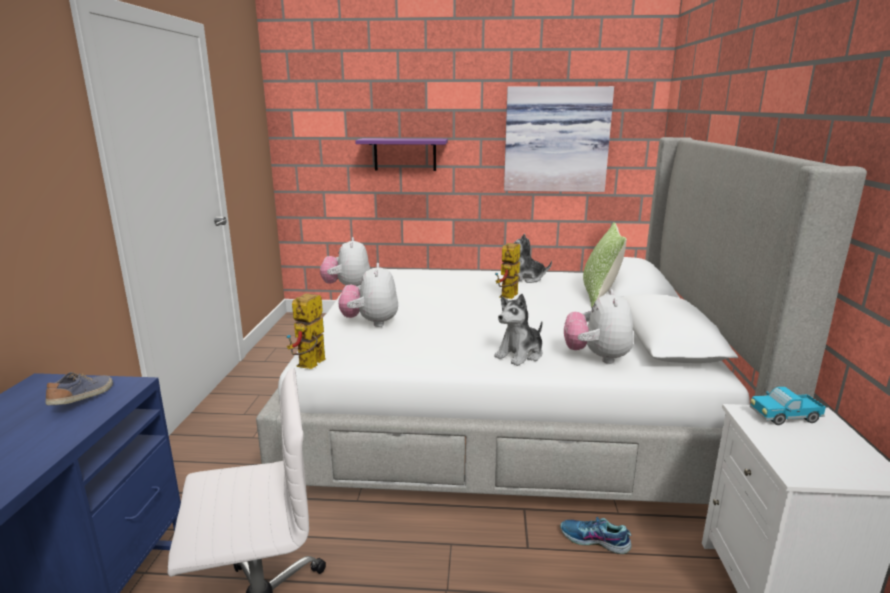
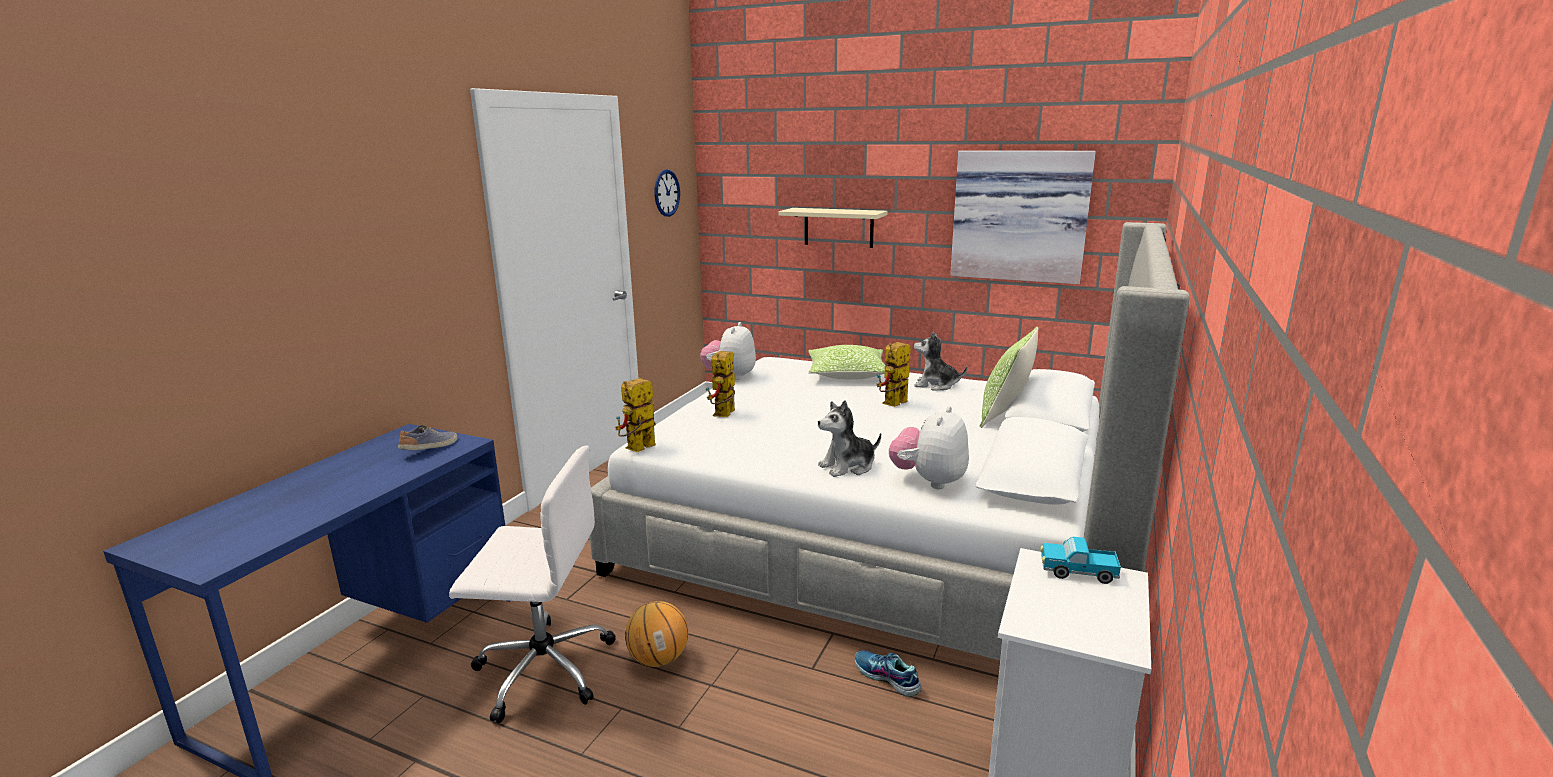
camera: 20 degrees right, 0 degrees up
plush toy [338,263,398,327] -> toy robot [706,351,735,417]
purple shelf [355,138,448,171] -> beige shelf [778,208,888,248]
none -> basketball [625,601,688,667]
none -> wall clock [654,169,680,217]
none -> pillow [808,345,885,380]

